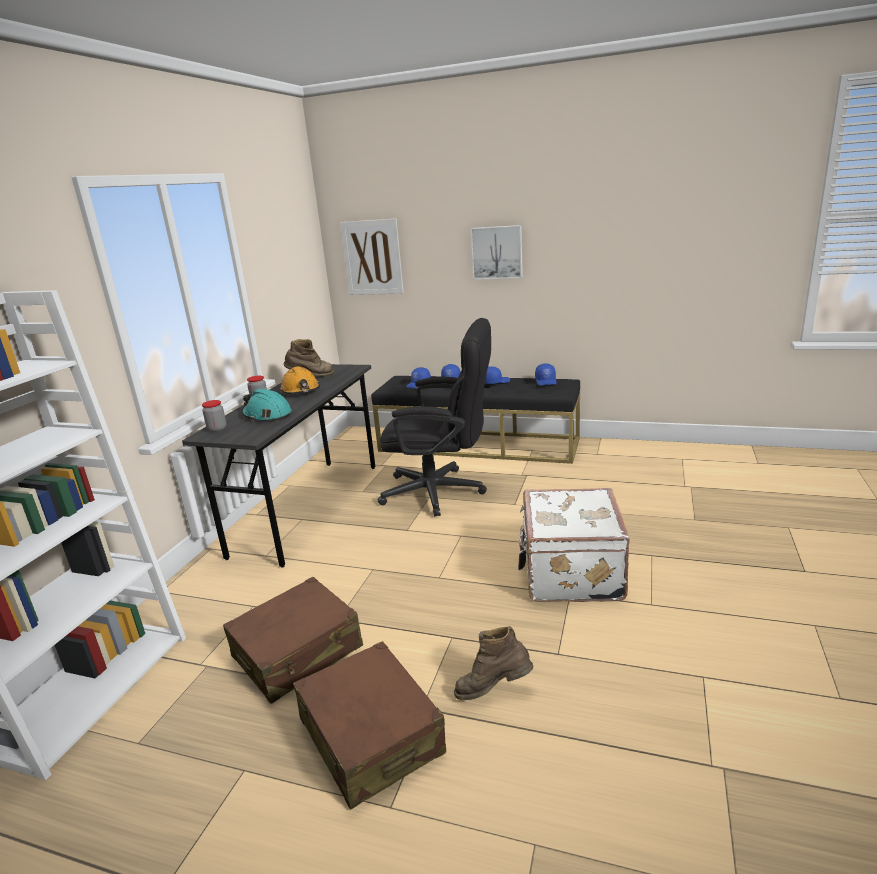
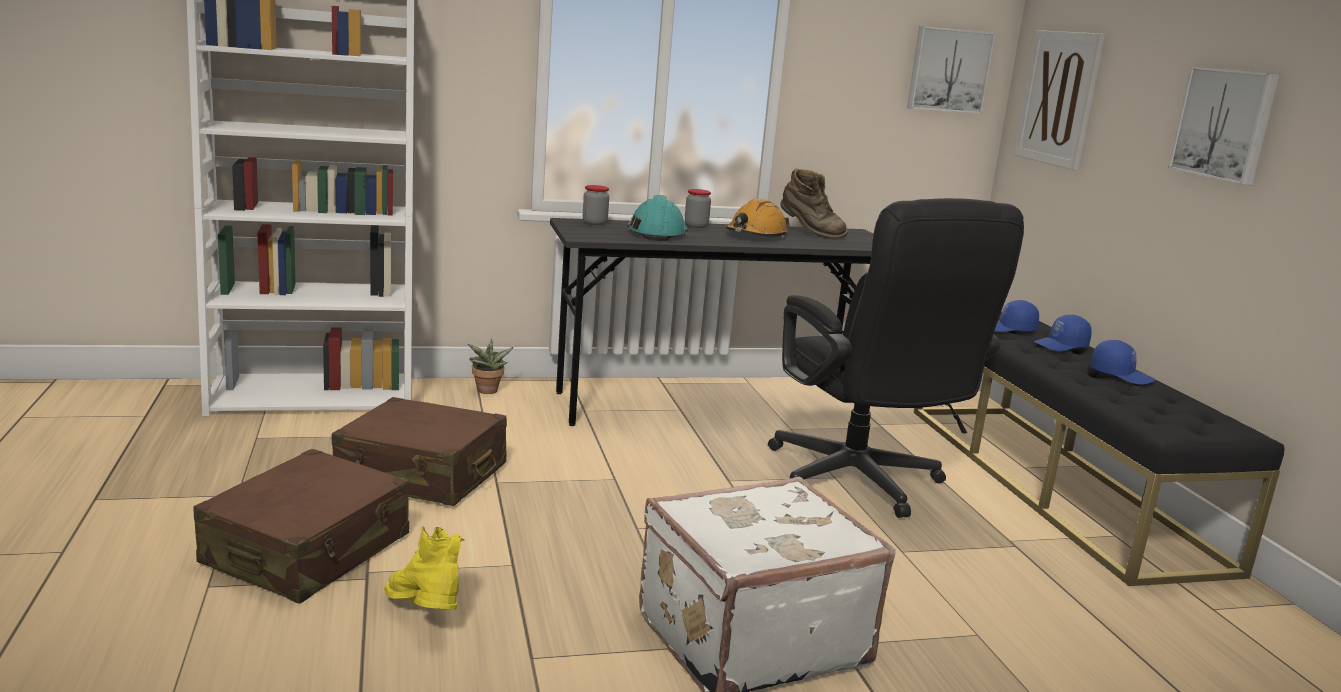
camera: 55 degrees right, 5 degrees down
brown boot [454,626,534,700] -> yellow boot [384,527,464,610]
blue cap [535,363,557,385] -> none
none -> potted plant [468,338,514,394]
none -> picture [907,26,995,114]

